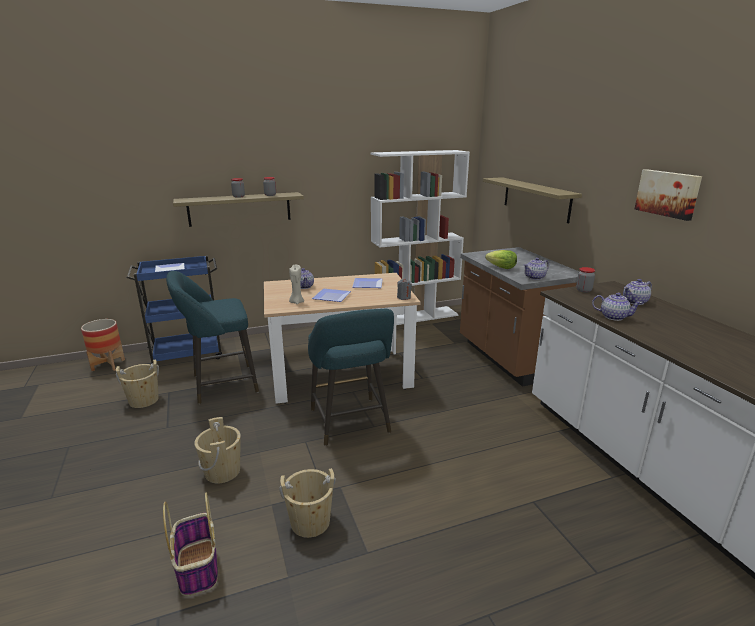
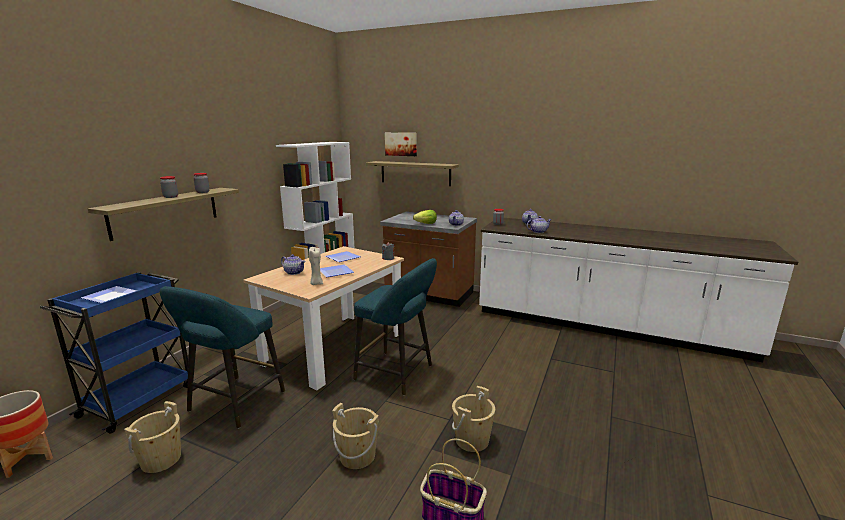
camera: 45 degrees left, 5 degrees down
picture [635,169,702,221] -> picture moved to [385,133,417,156]

